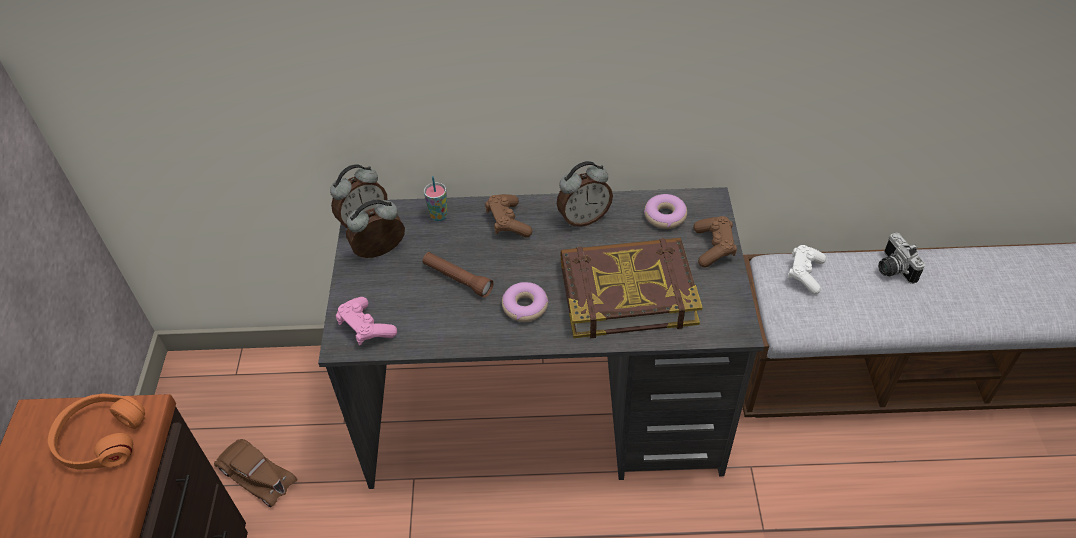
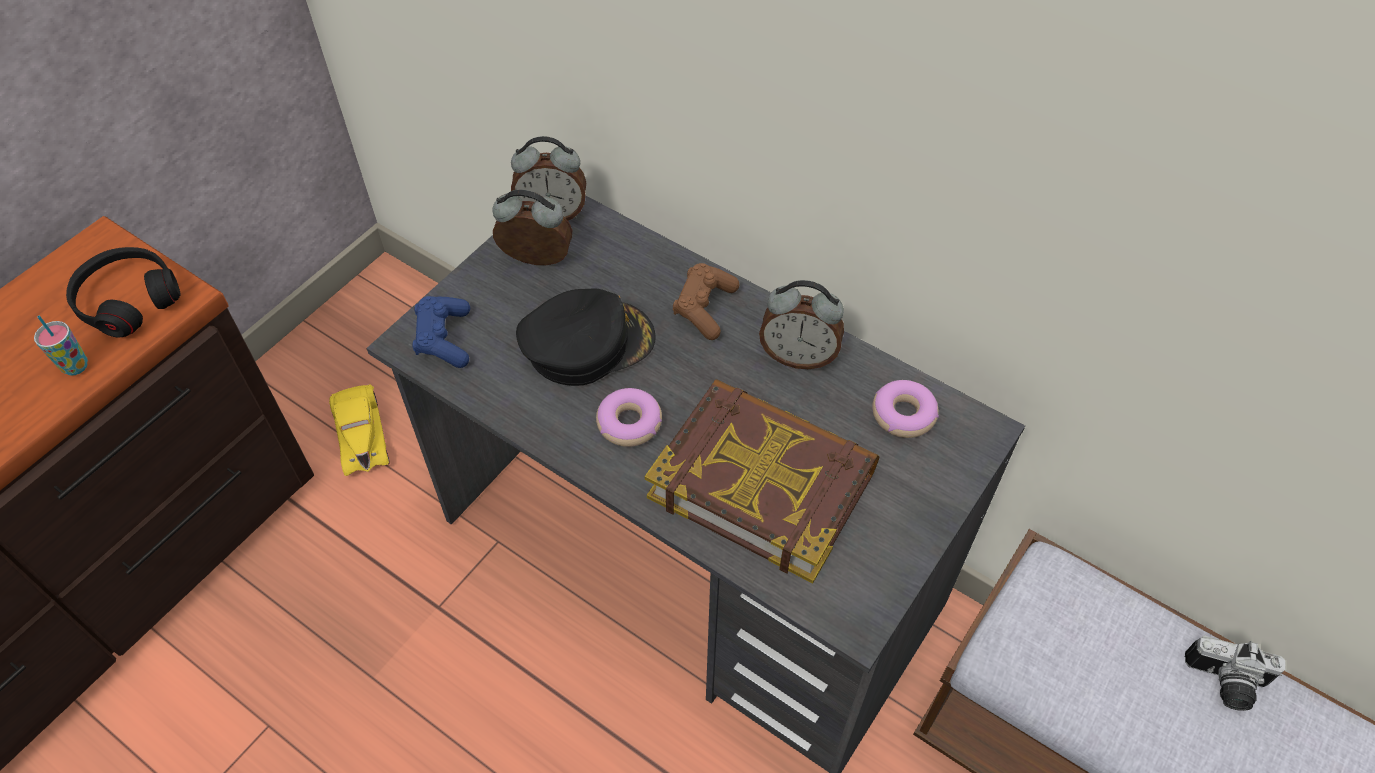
camera: 35 degrees right, 5 degrees up
orange headphones [48,394,145,469] -> black headphones [66,247,181,338]
brown toy car [214,439,298,507] -> yellow toy car [329,384,390,476]
pink game controller [336,297,397,345] -> blue game controller [412,296,470,368]
brown flashlight [423,252,494,298] -> black cap [516,288,656,386]
cup [424,176,448,221] -> cup moved to [34,316,88,375]
brown game controller [693,216,737,268] -> none
white game controller [787,245,826,294] -> none
camera [878,232,925,284] -> camera turned 90 degrees counterclockwise [1184,635,1286,711]

